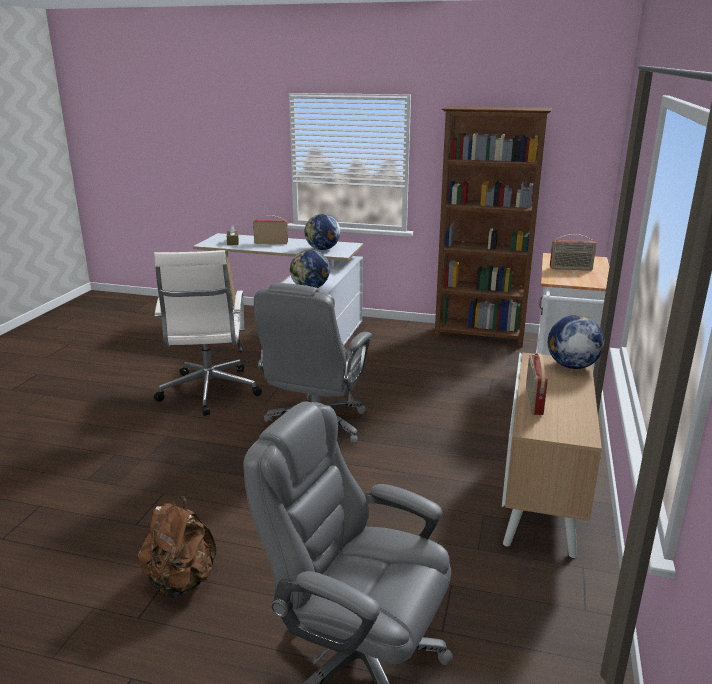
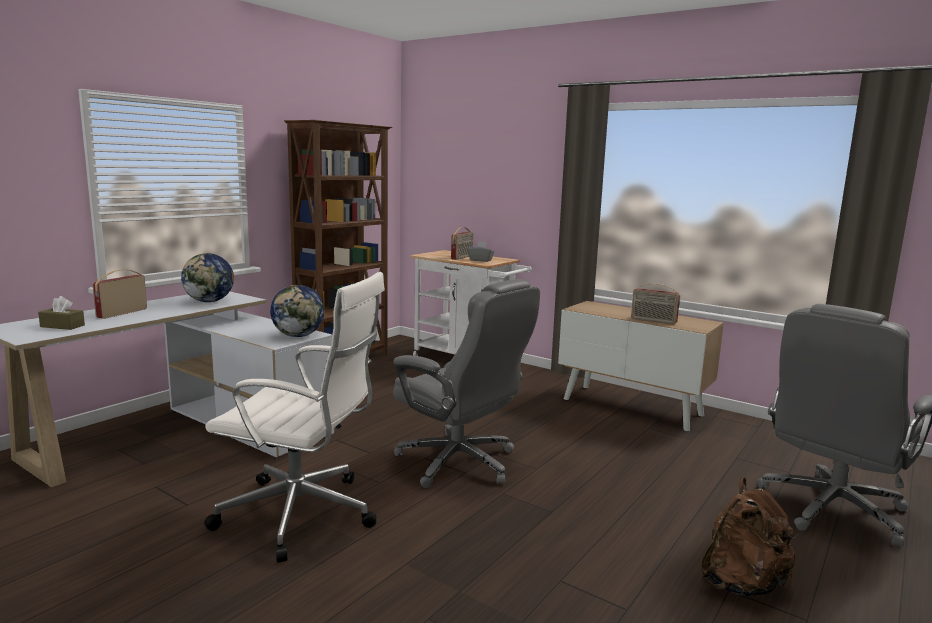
camera: 70 degrees left, 10 degrees down
globe [548,315,605,369] -> none
none -> grey tissue box [468,242,494,262]

